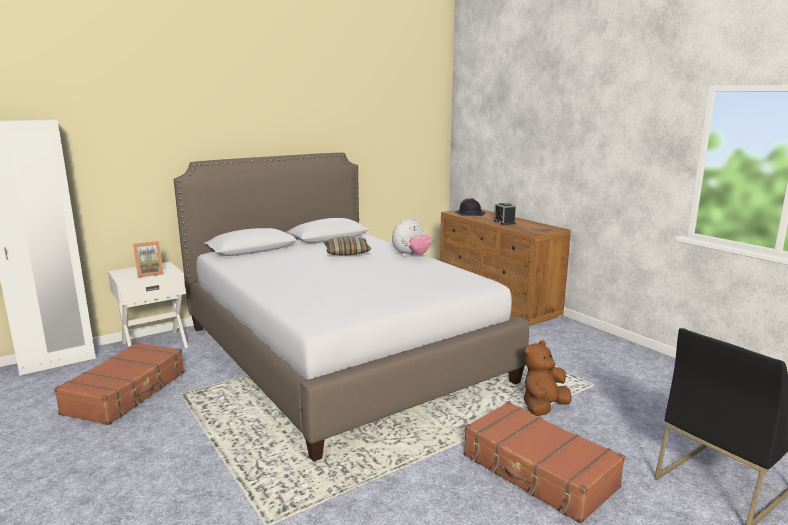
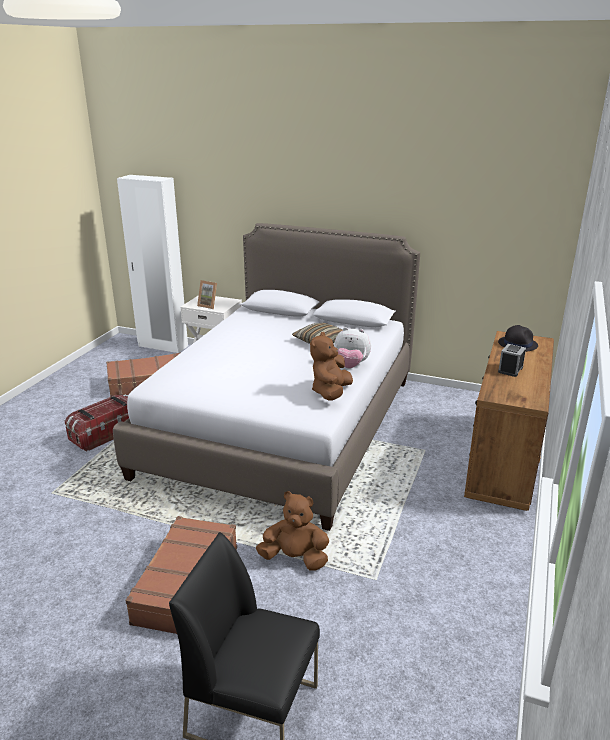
camera: 55 degrees right, 10 degrees up
none -> storage box [65,395,129,452]
none -> brown plush toy [310,332,353,401]

